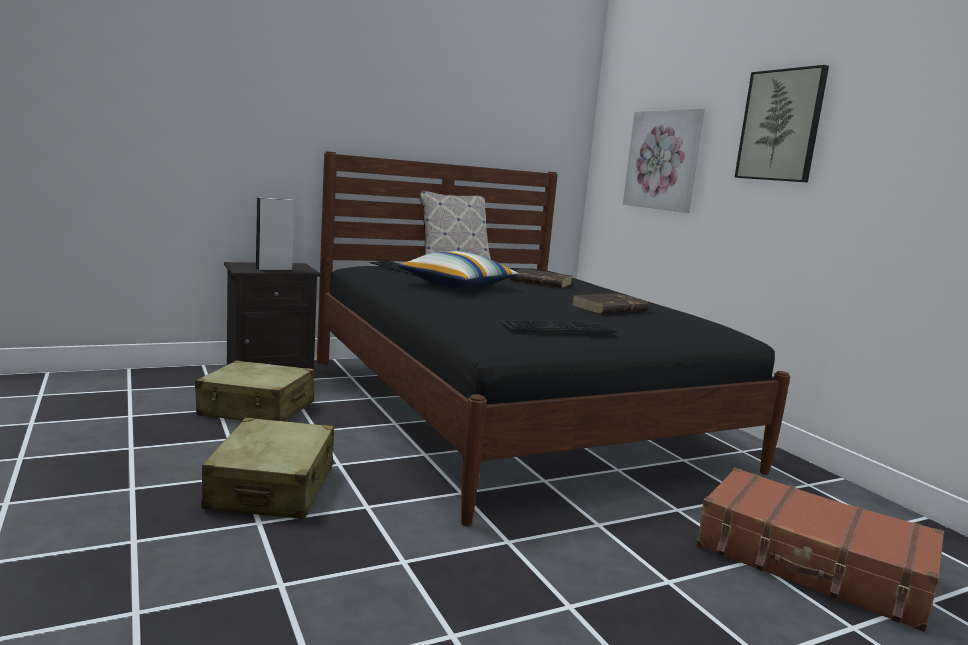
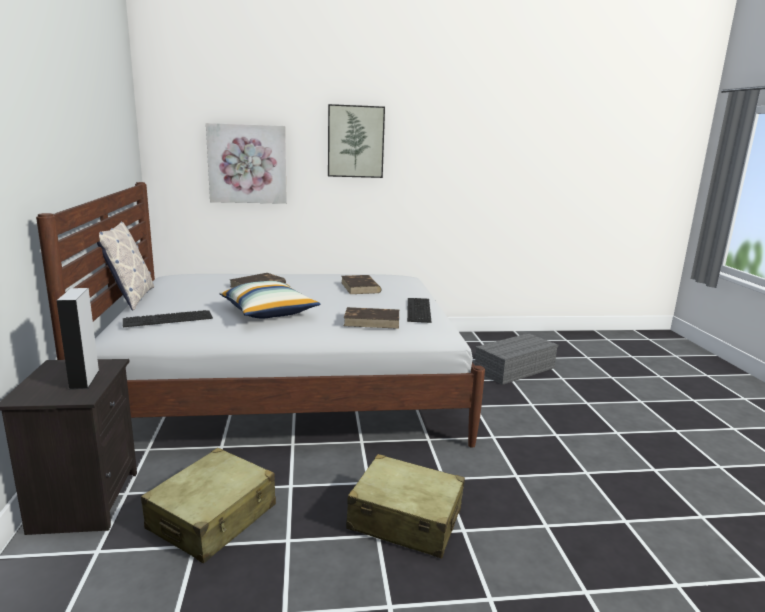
camera: 70 degrees left, 5 degrees up
black bed [317,151,790,526] -> white bed [36,182,485,448]
brown suitcase [696,468,944,632] -> grey storage box [475,333,558,385]
none -> brown book [344,307,399,329]

